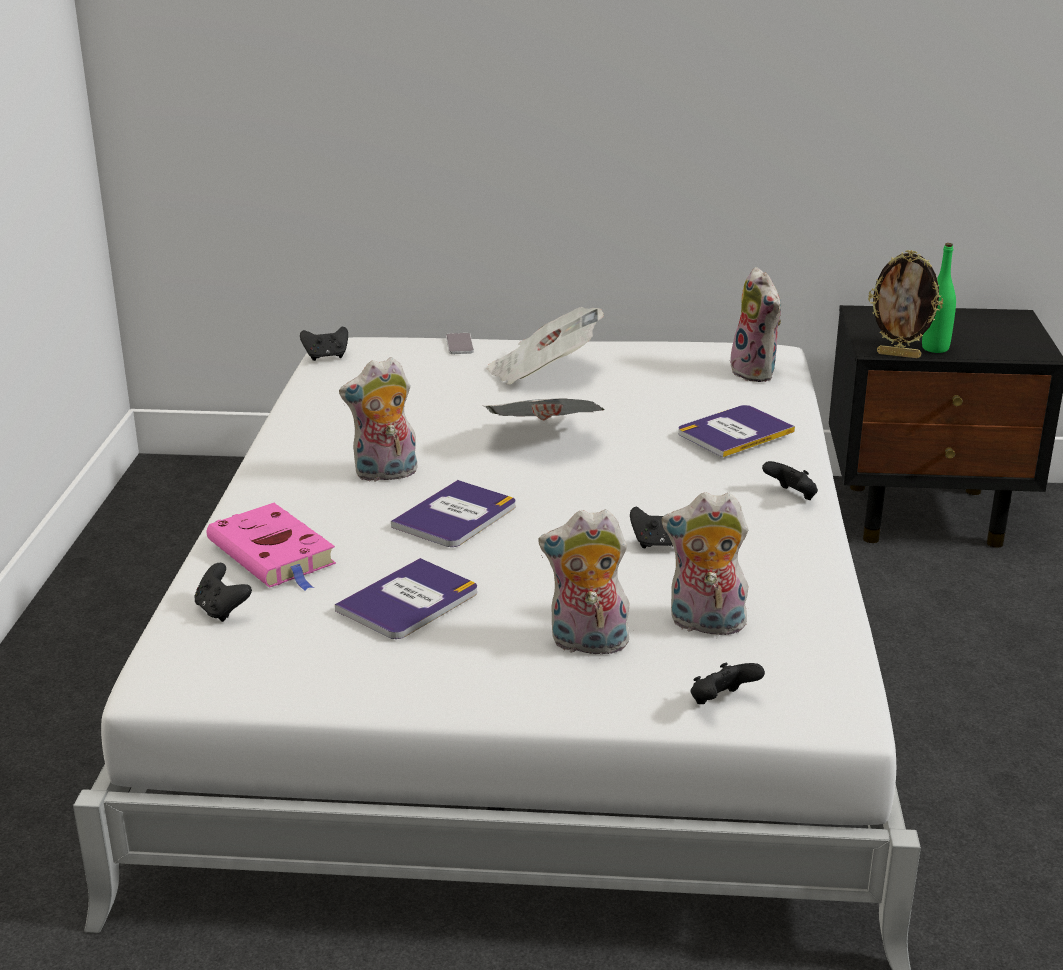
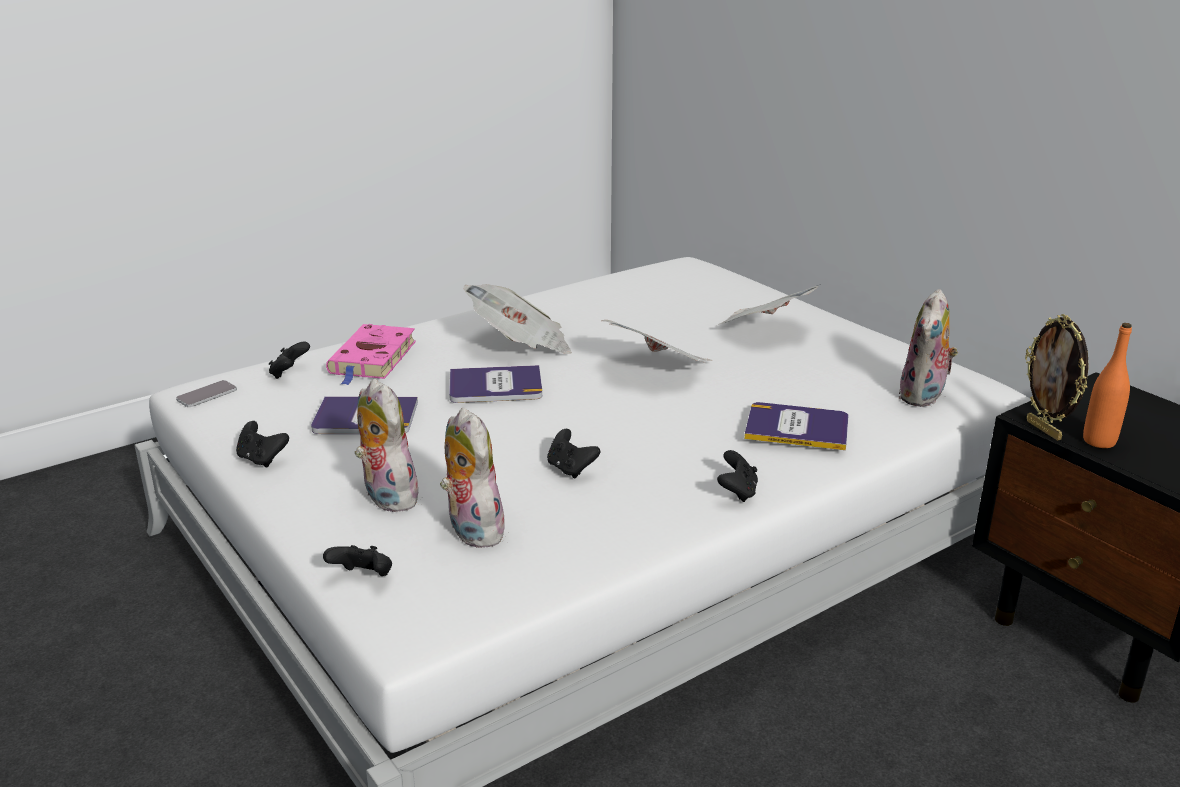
camera: 50 degrees right, 0 degrees up
black game controller [300,327,348,361] -> black game controller moved to [236,421,289,467]
plush toy [339,357,417,482] -> newspaper [463,284,572,354]
phone [446,333,474,354] -> phone moved to [176,380,237,407]
green bottle [922,243,956,353] -> orange bottle [1083,323,1132,448]

